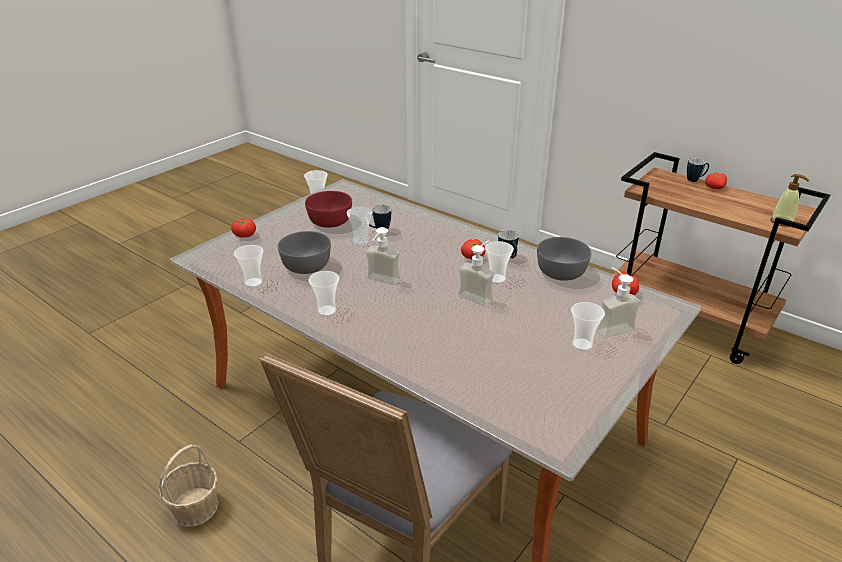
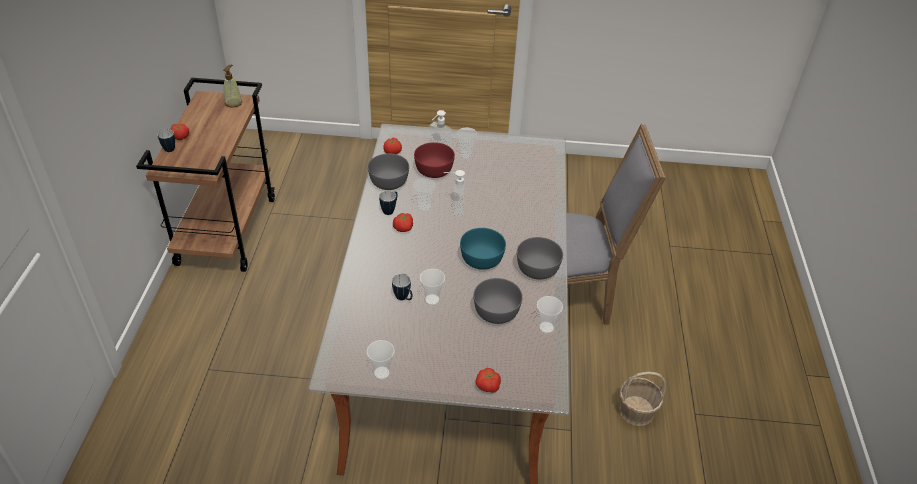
camera: 125 degrees left, 10 degrees up
red bowl [305,191,352,228] -> red bowl moved to [414,142,455,178]
cup [308,271,340,316] -> grey bowl [517,237,563,279]
soap dispenser [366,227,400,285] -> turquoise bowl [460,228,506,270]

